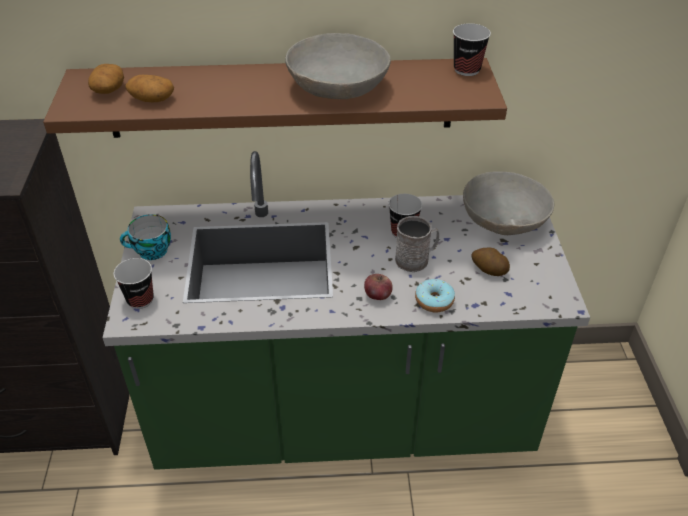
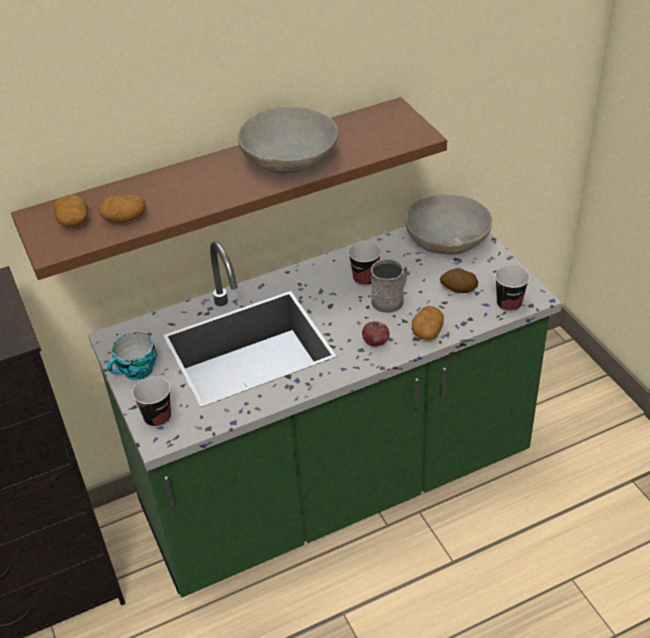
camera: 20 degrees left, 0 degrees up
donut [415,279,455,313] -> potato [412,306,444,340]
cup [453,23,491,76] -> cup moved to [495,265,530,312]

